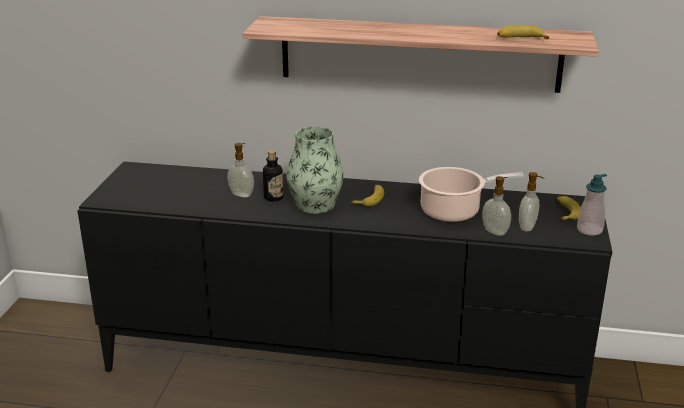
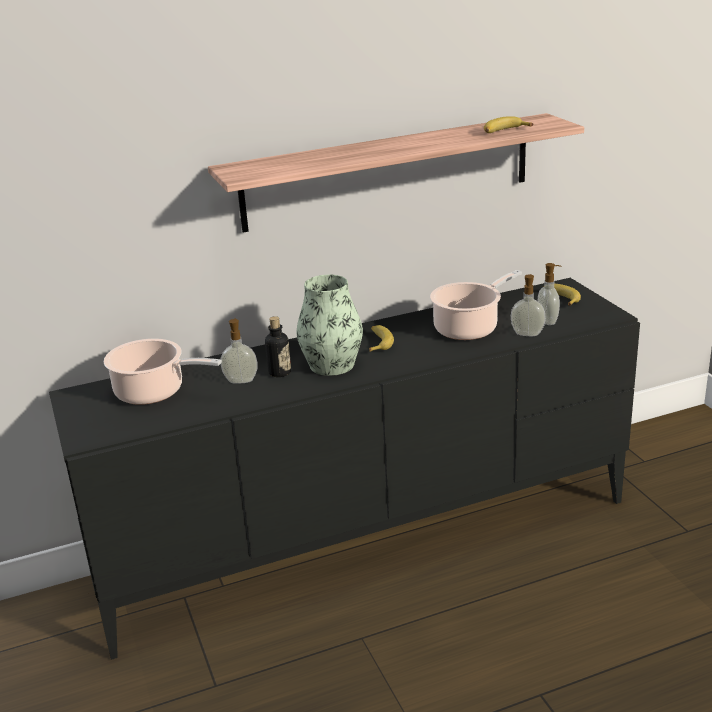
camera: 30 degrees left, 0 degrees up
soap dispenser [577,174,607,236] -> none
none -> cooking pot [104,339,222,405]

